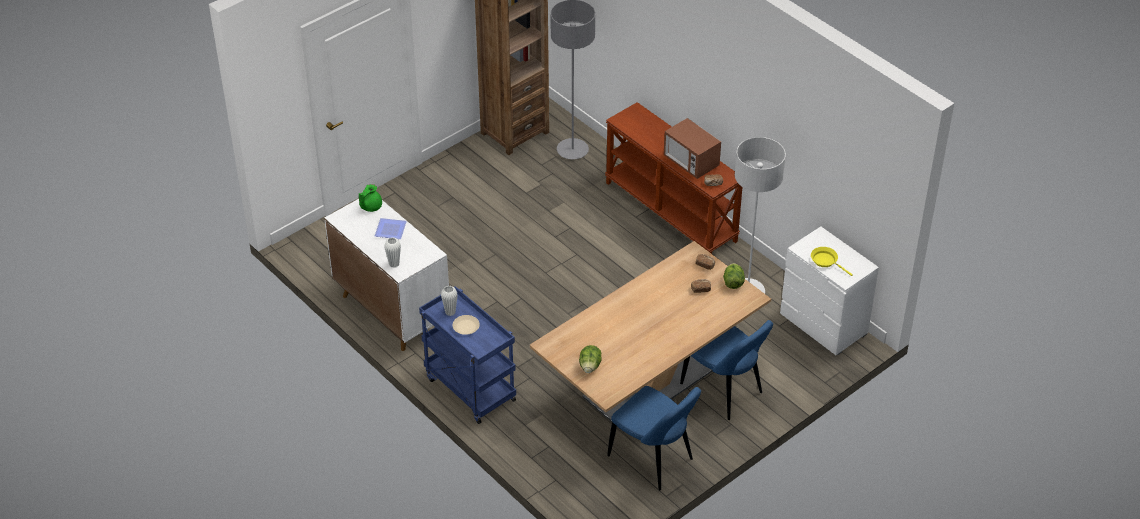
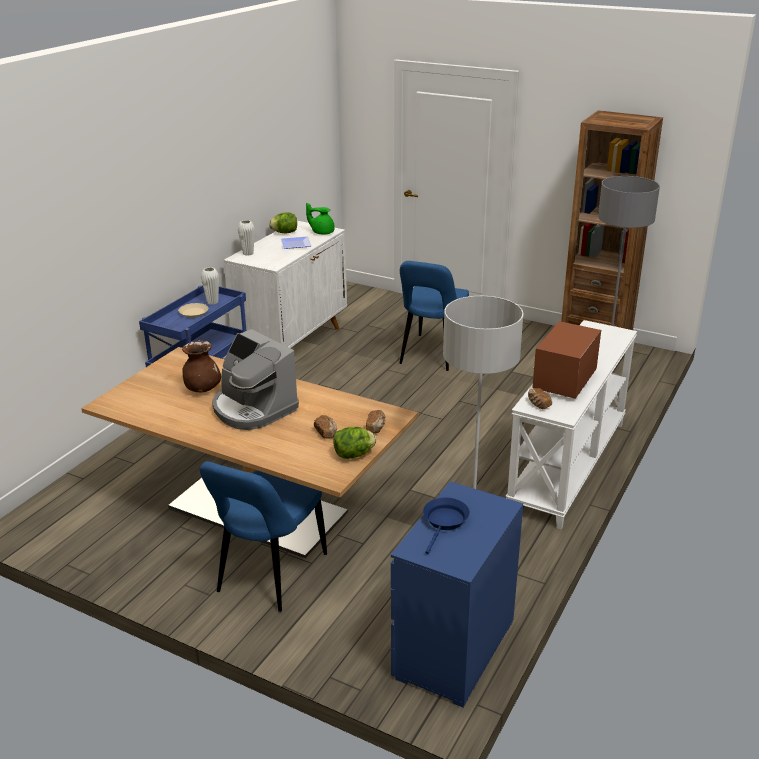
camera: 70 degrees right, 15 degrees down
lettuce [579,345,602,373] -> lettuce moved to [269,212,297,234]
brown console table [605,102,742,254] -> white console table [505,320,637,529]
blue chair [607,386,701,490] -> blue chair moved to [399,261,469,371]
white dresser [780,226,879,355] -> blue dresser [391,481,523,707]
yellow frying pan [811,247,853,276] -> blue frying pan [423,497,470,554]
none -> brown vase [182,340,221,392]
none -> coffee machine [212,329,299,430]

